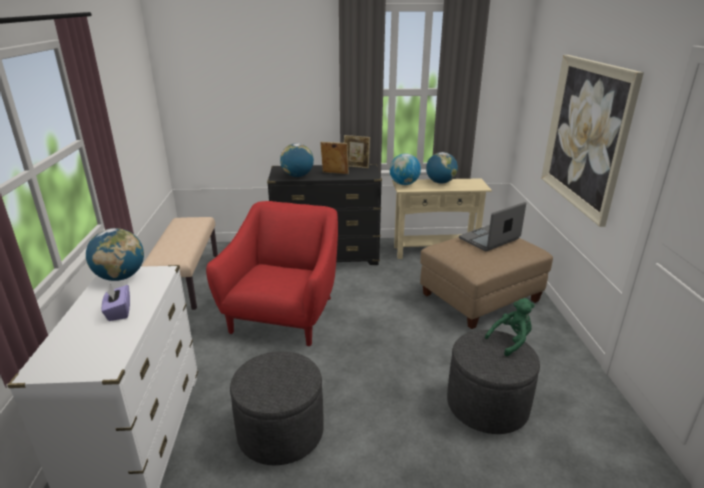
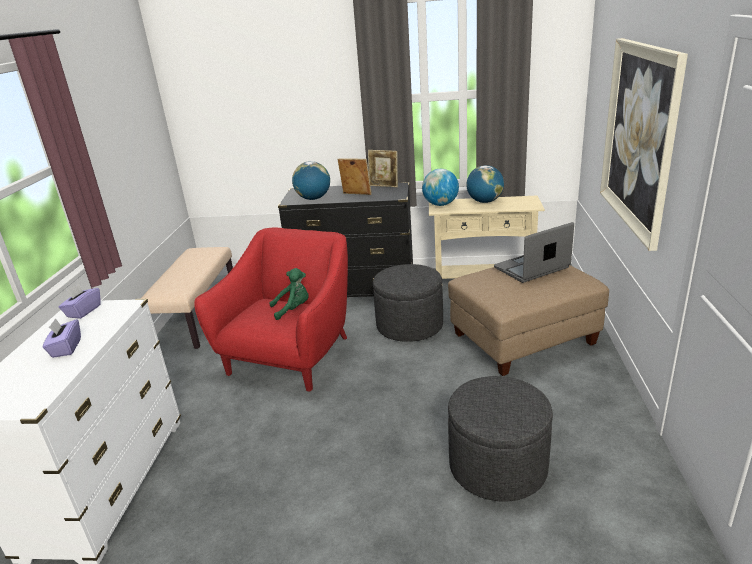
camera: 10 degrees right, 0 degrees up
globe [86,228,144,281] -> purple tissue box [59,283,100,319]
grey ottoman [230,351,324,465] -> grey ottoman moved to [373,264,443,342]
green plush toy [485,298,535,356] -> green plush toy moved to [269,268,309,320]

